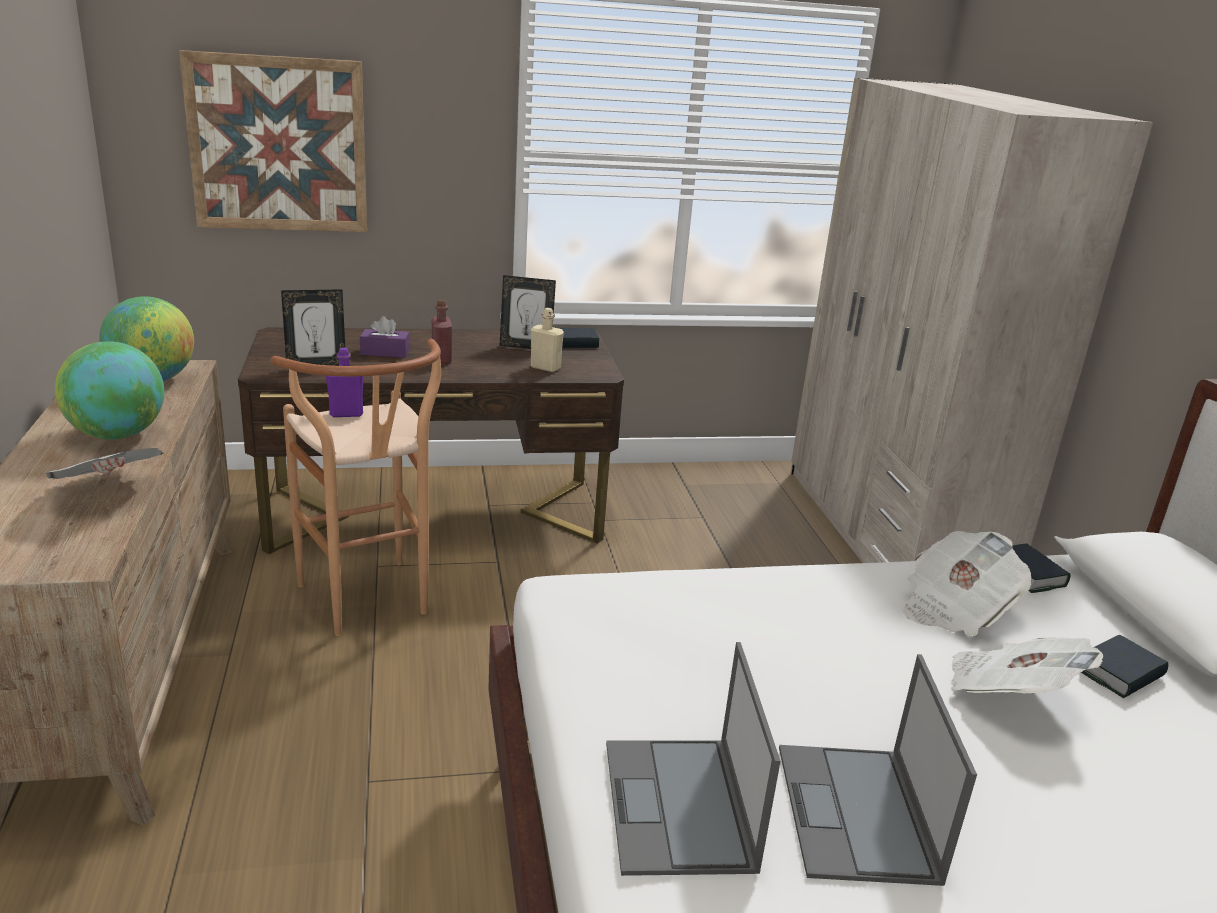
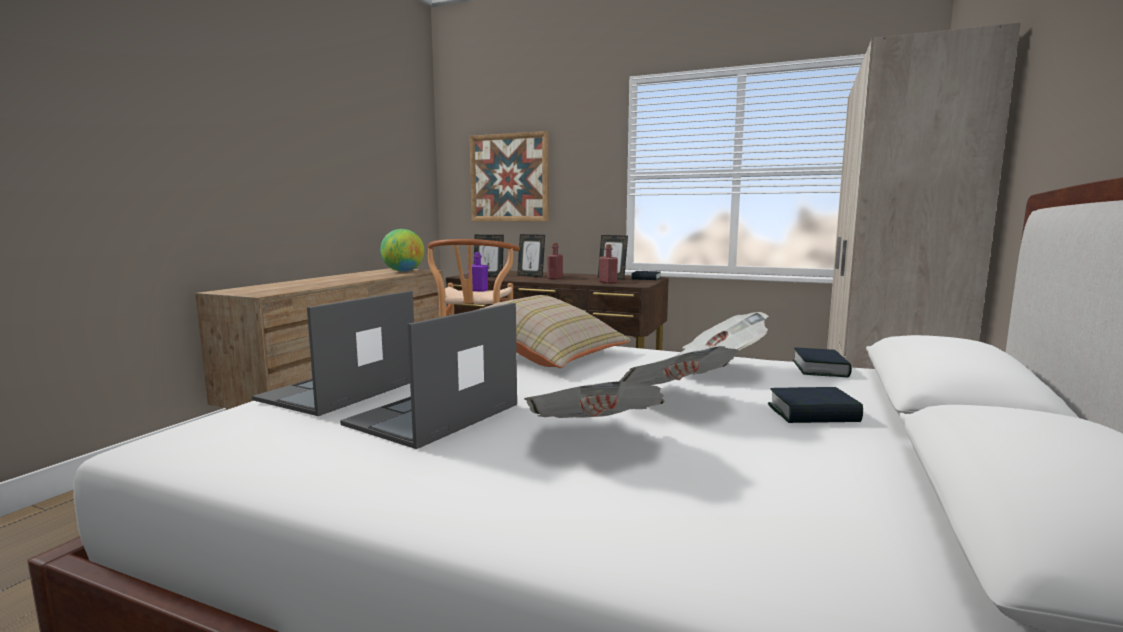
camera: 35 degrees right, 15 degrees down
newspaper [46,448,164,479] -> newspaper moved to [524,381,665,418]
globe [55,341,164,440] -> none
purple tissue box [360,316,410,358] -> picture frame [517,234,545,277]
beige bottle [531,308,564,372] -> red bottle [599,244,618,284]
none -> beige pillow [473,295,631,368]

